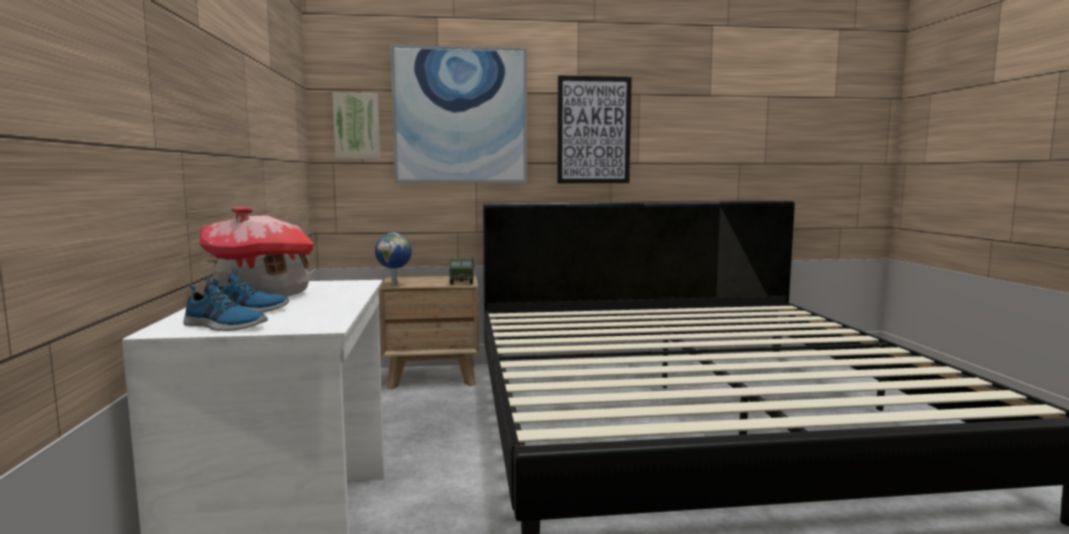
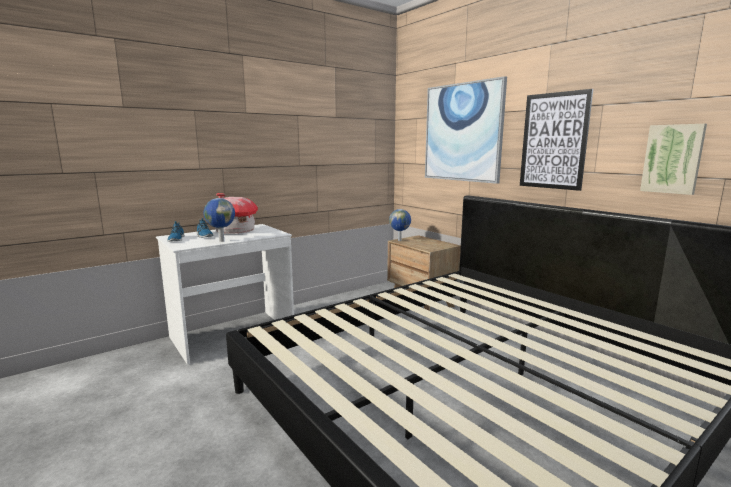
camera: 60 degrees right, 5 degrees up
picture [332,93,381,159] -> picture moved to [640,124,707,195]
toy truck [449,258,474,285] -> none
none -> globe [204,198,235,242]

